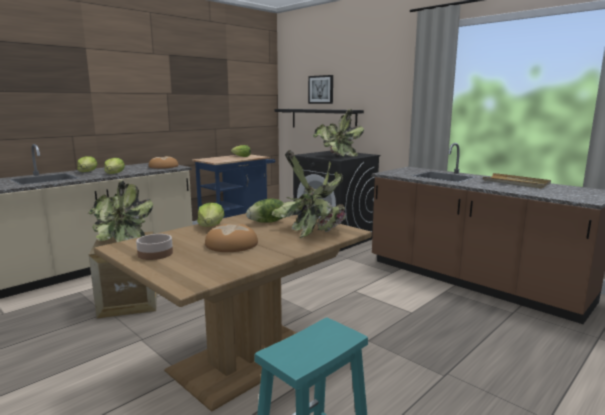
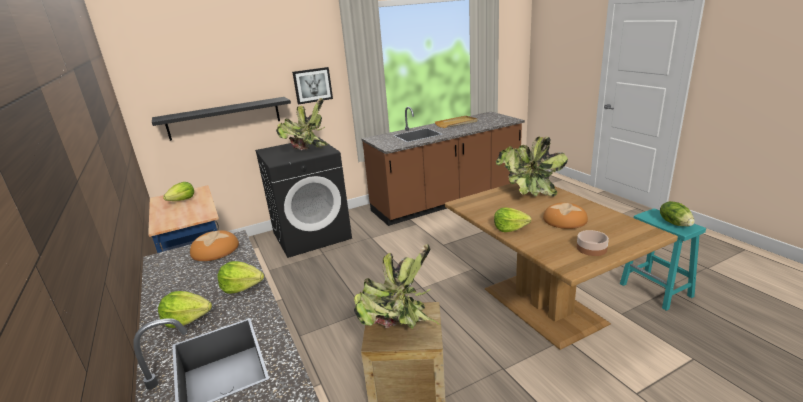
camera: 70 degrees left, 10 degrees up
lettuce [246,199,284,223] -> lettuce moved to [660,201,695,226]
picture [308,75,333,104] -> picture moved to [292,67,333,105]

